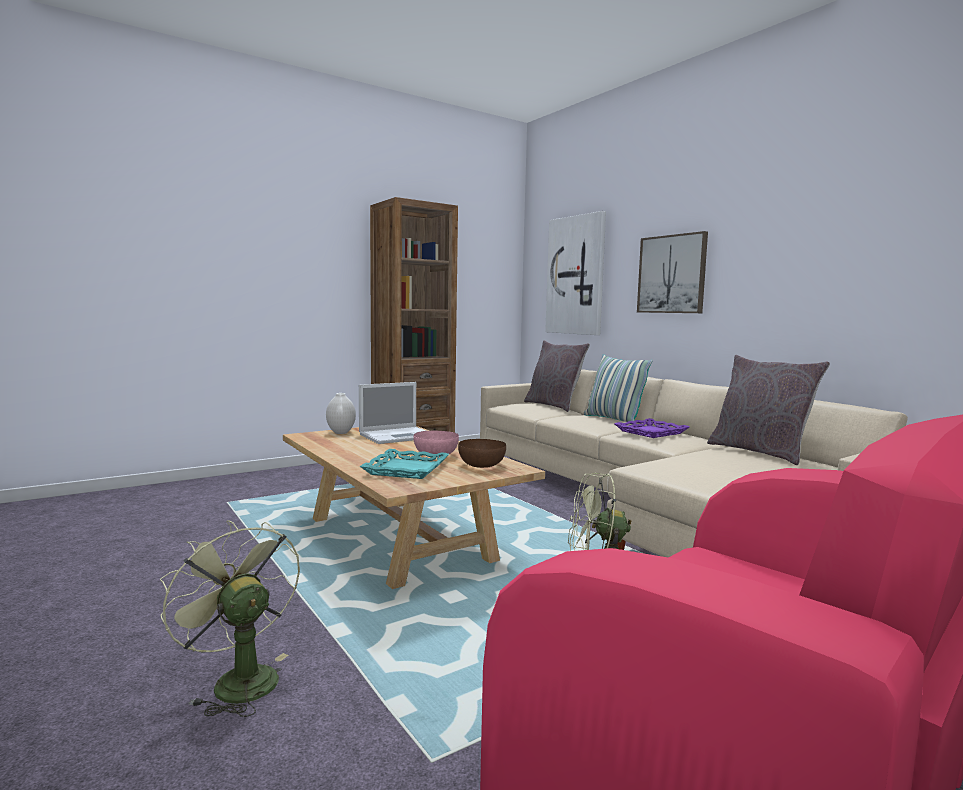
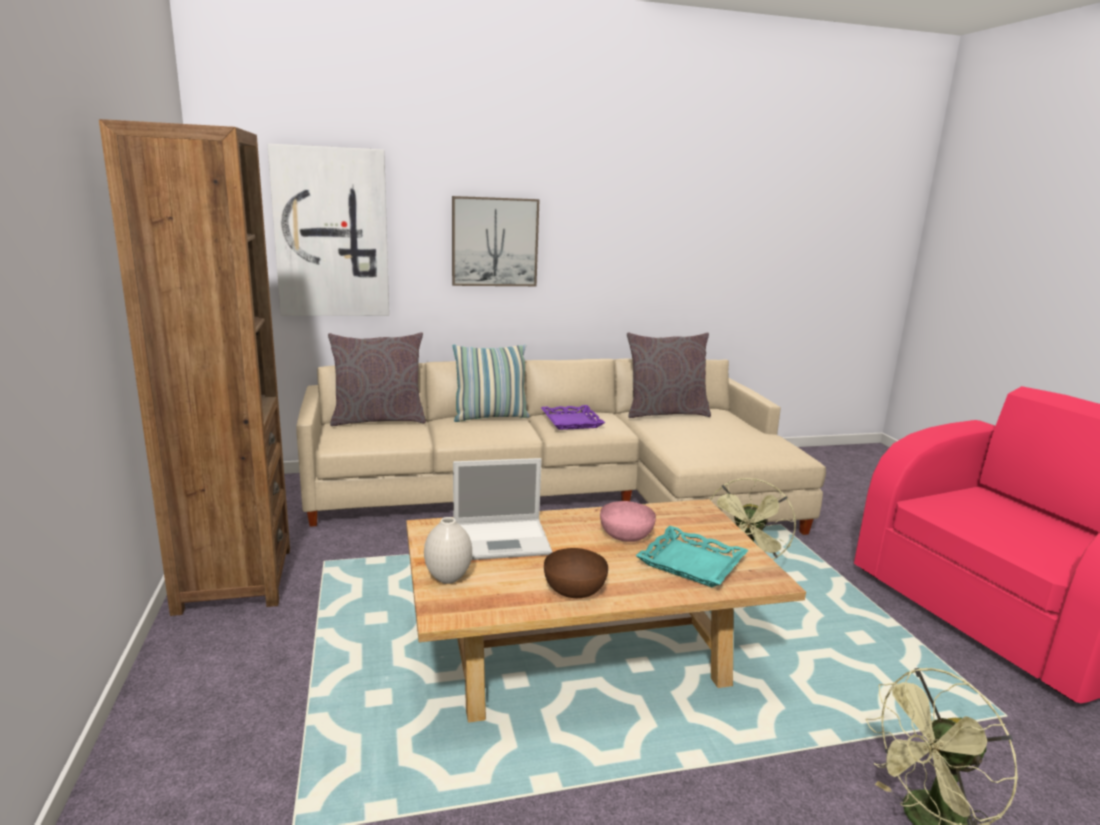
camera: 70 degrees left, 10 degrees up
laptop [359,382,426,444] -> laptop turned 90 degrees clockwise [453,458,552,560]
brown bowl [458,439,506,468] -> brown bowl moved to [544,548,608,598]

